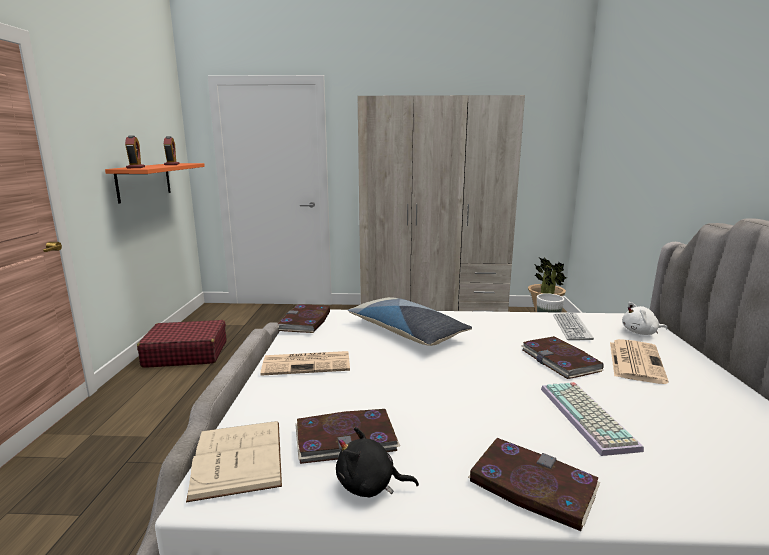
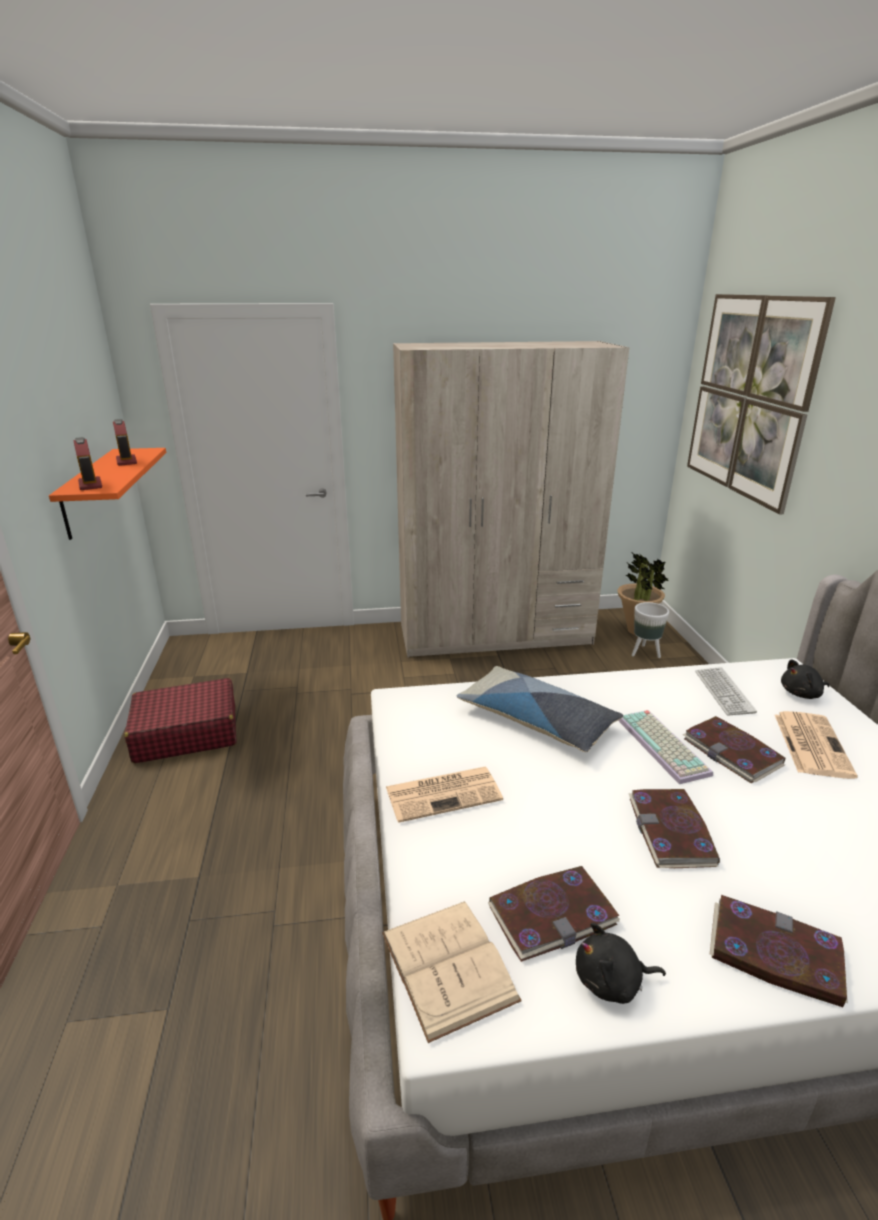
camera: 10 degrees left, 10 degrees up
book [278,304,330,333] -> book moved to [628,789,720,868]
keyboard [541,382,644,456] -> keyboard moved to [618,710,713,784]
white plush toy [622,302,667,335] -> black plush toy [781,659,830,699]
none -> picture [687,294,836,514]

